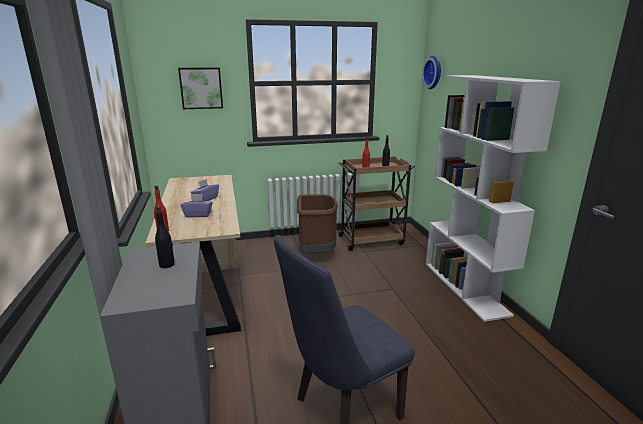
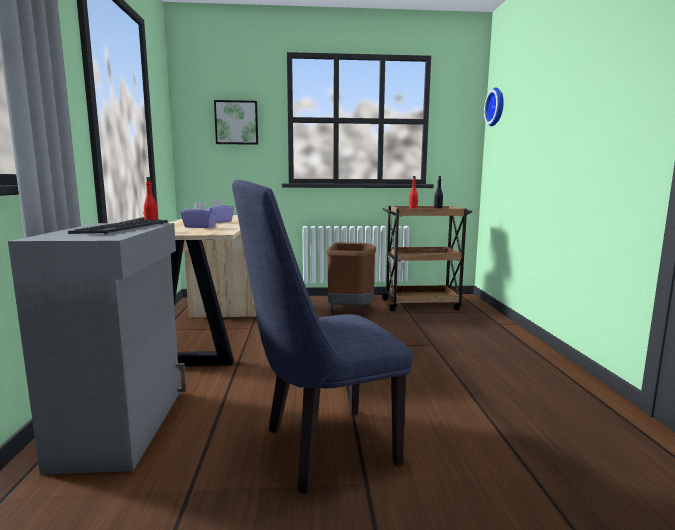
camera: 10 degrees right, 10 degrees down
black bottle [155,206,175,268] -> keyboard [68,220,166,234]
white bookcase [426,75,561,322] -> none

